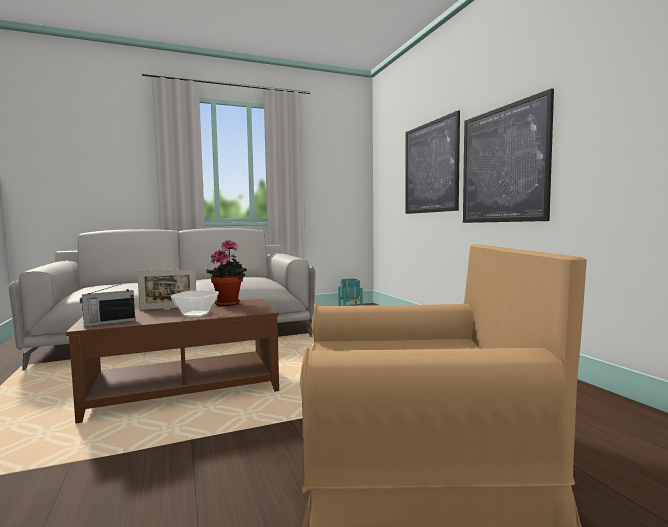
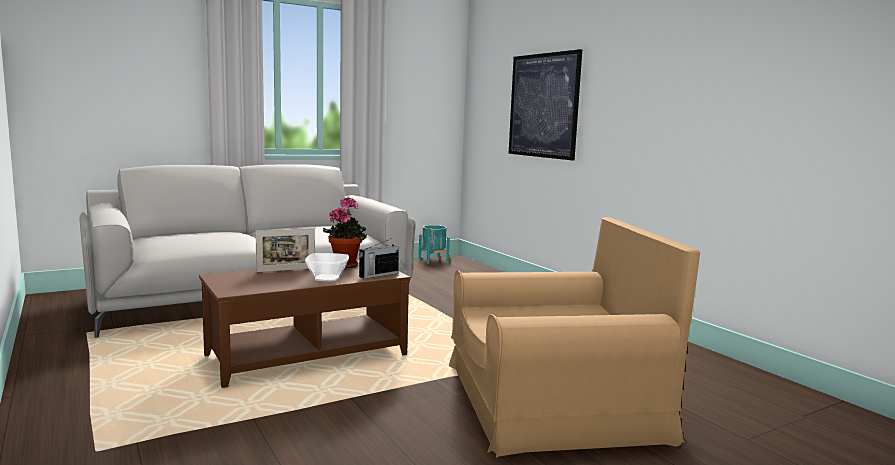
camera: 10 degrees left, 5 degrees up
radio [80,284,135,327] -> radio moved to [359,238,399,279]
picture [463,88,554,223] -> none

